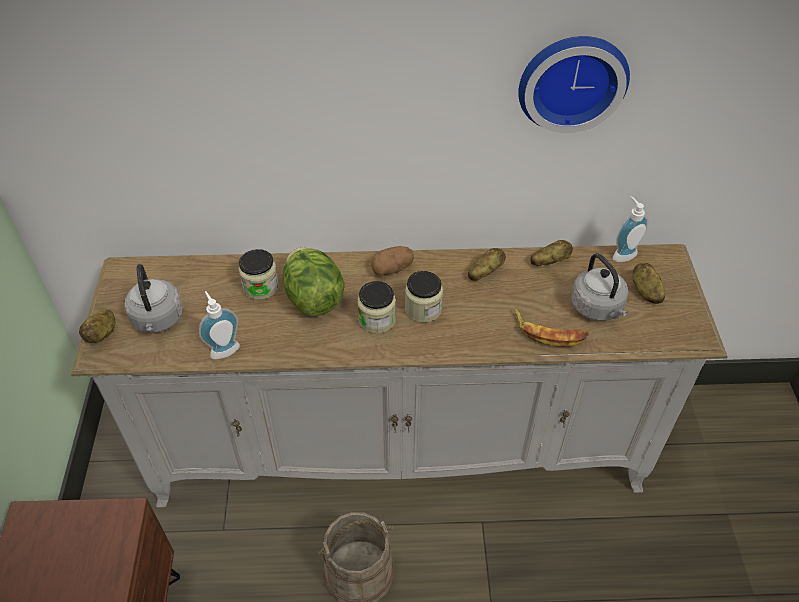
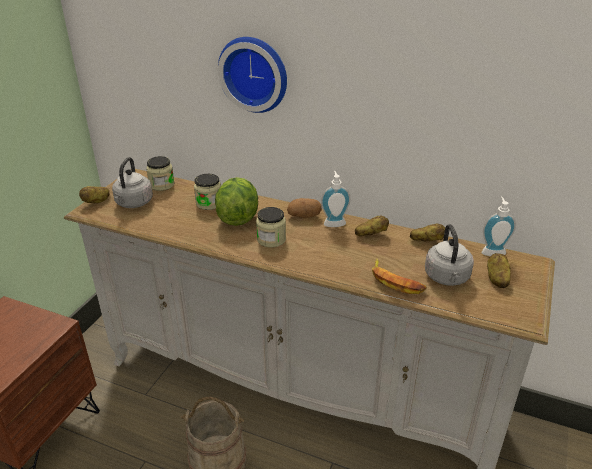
camera: 25 degrees right, 15 degrees down
soap dispenser [199,291,240,360] -> soap dispenser moved to [321,171,350,227]
jar [405,271,443,323] -> jar moved to [146,156,175,191]
wall clock [518,36,630,133] -> wall clock moved to [218,37,287,113]

